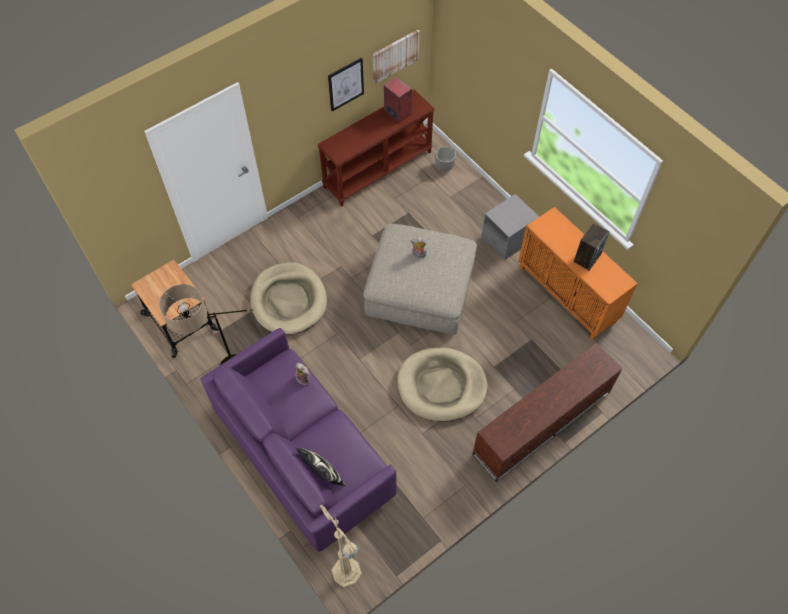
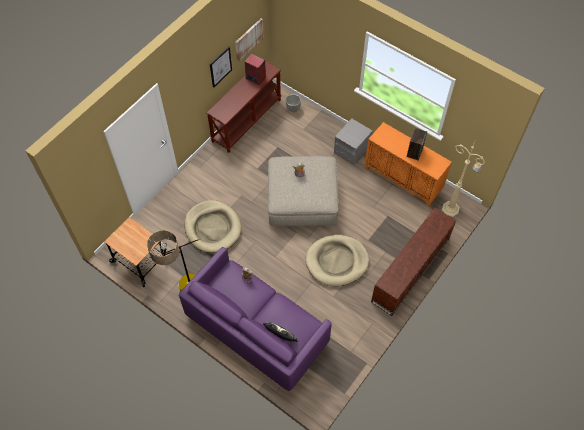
camera: 15 degrees left, 0 degrees up
beige floor lamp [320,505,362,588] -> beige floor lamp moved to [442,139,485,217]

